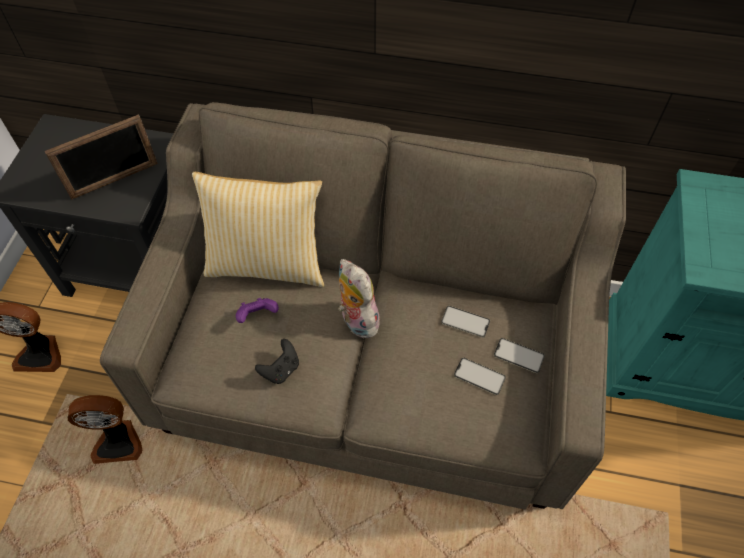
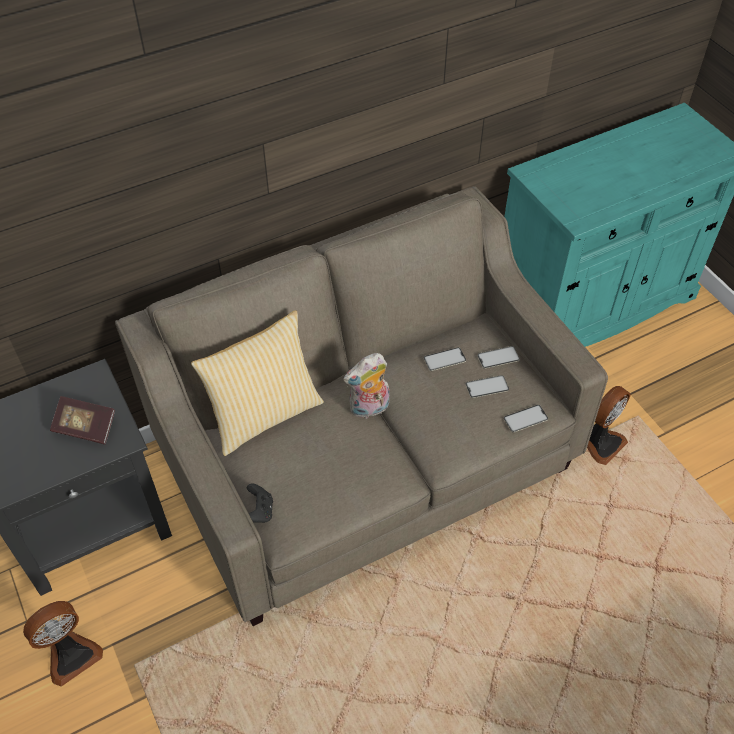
camera: 40 degrees left, 5 degrees down
picture frame [45,114,158,199] -> book [50,396,115,444]
fan [68,395,142,464] -> fan moved to [587,386,630,465]
purple game controller [236,298,279,323] -> none
black game controller [255,339,299,384] -> black game controller moved to [247,484,273,523]
plush toy [338,259,380,338] -> plush toy turned 45 degrees counterclockwise [343,353,389,419]
none -> phone [504,405,548,433]

